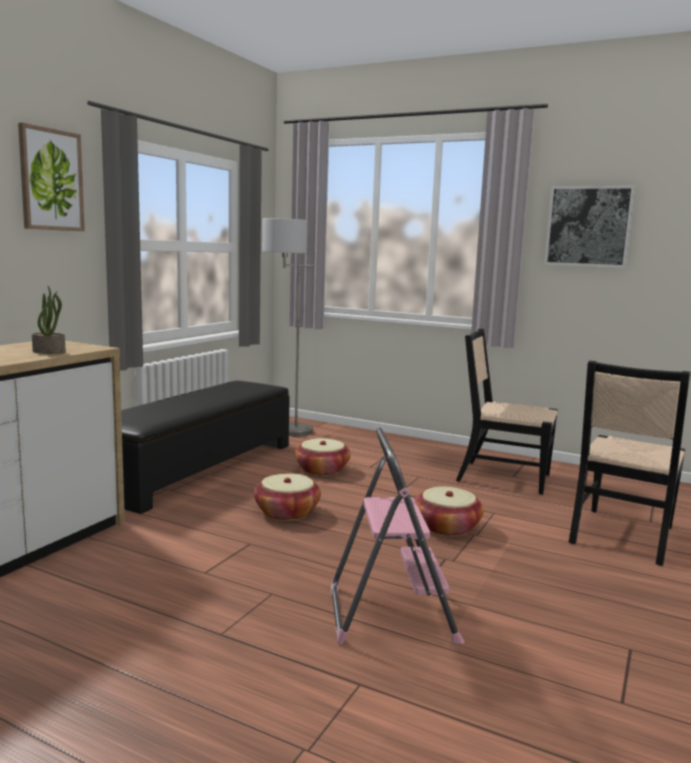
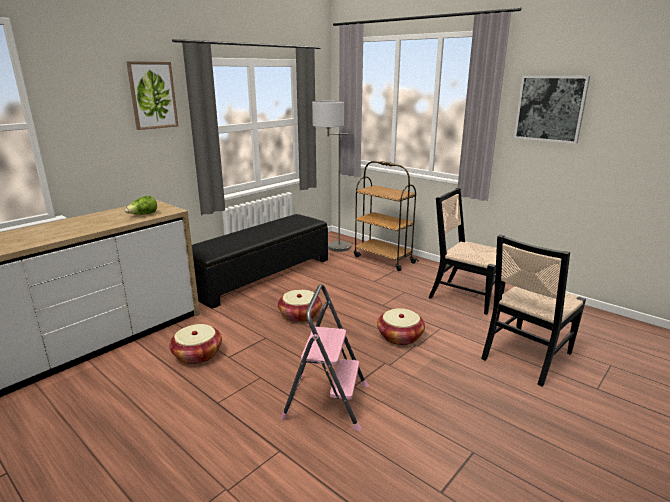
camera: 15 degrees right, 10 degrees up
potted plant [32,286,66,354] -> lettuce [125,196,157,215]
basket [295,438,351,476] -> basket moved to [169,324,222,365]
none -> brown cart [354,161,419,271]

